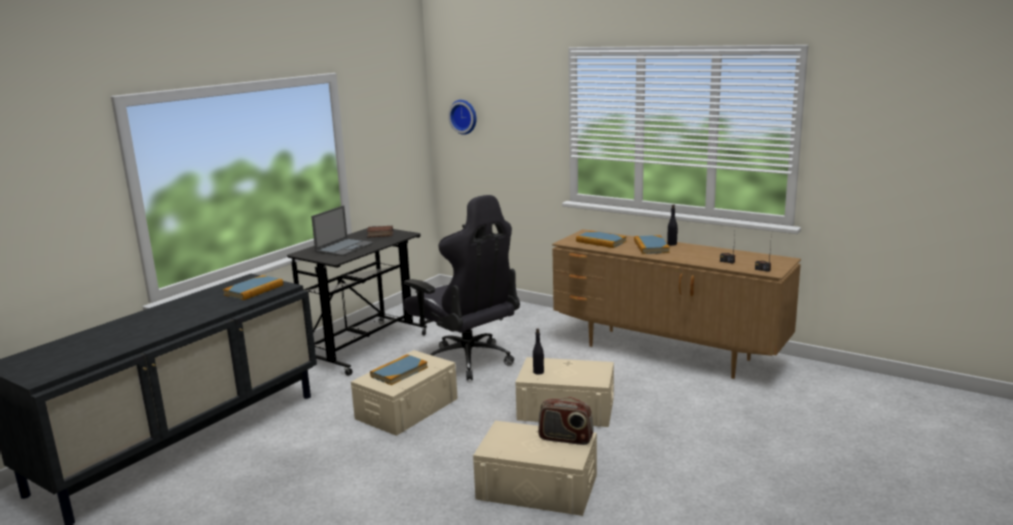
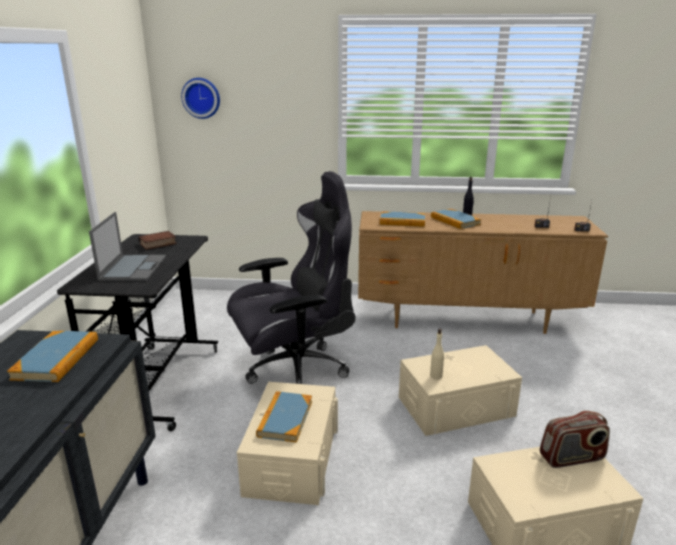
camera: 30 degrees left, 5 degrees up
black office chair [403,195,520,381] -> black office chair turned 45 degrees counterclockwise [227,171,356,384]
black bottle [533,328,544,375] -> beige bottle [430,329,444,379]

